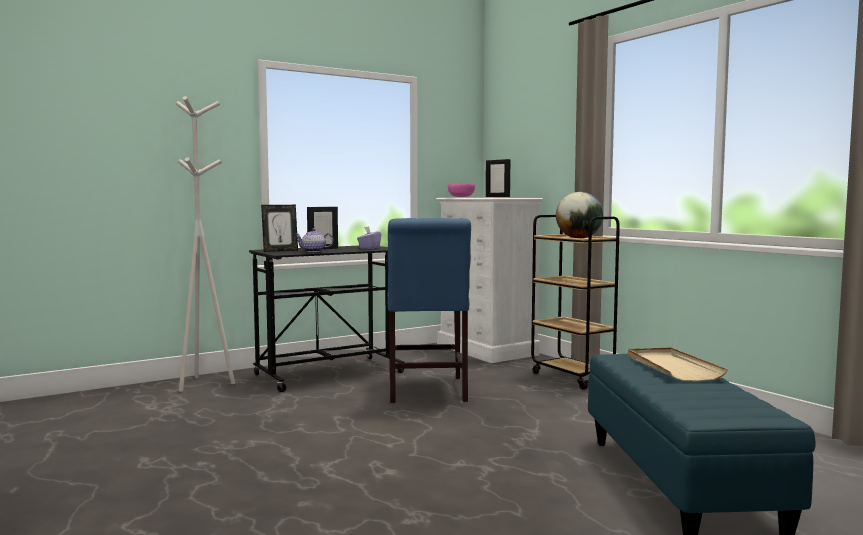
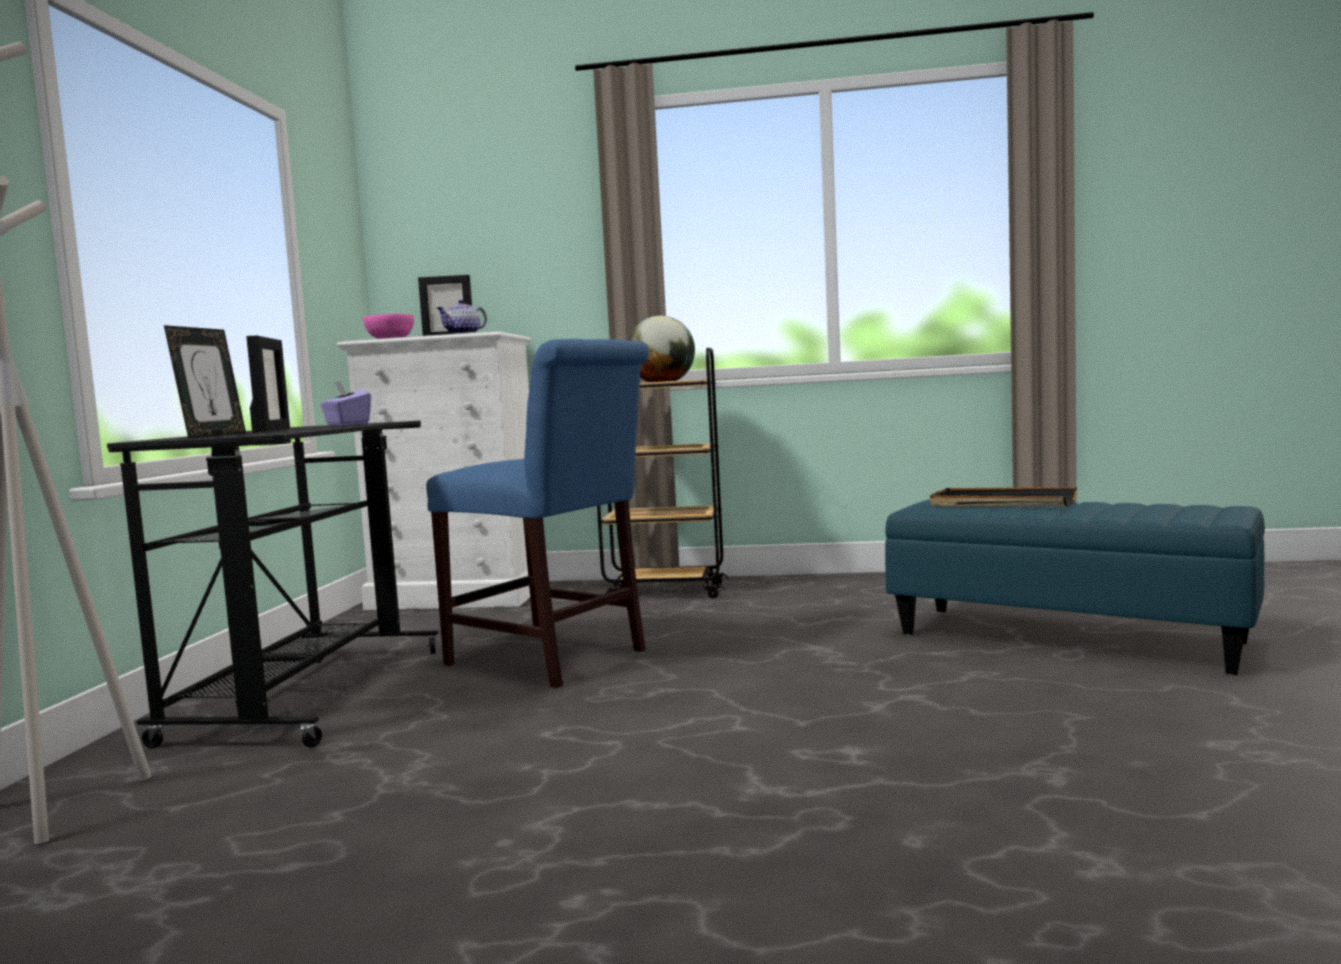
camera: 50 degrees left, 0 degrees up
teapot [294,228,333,252] -> teapot moved to [437,300,487,334]
beige tray [628,348,728,381] -> black tray [930,487,1077,506]

